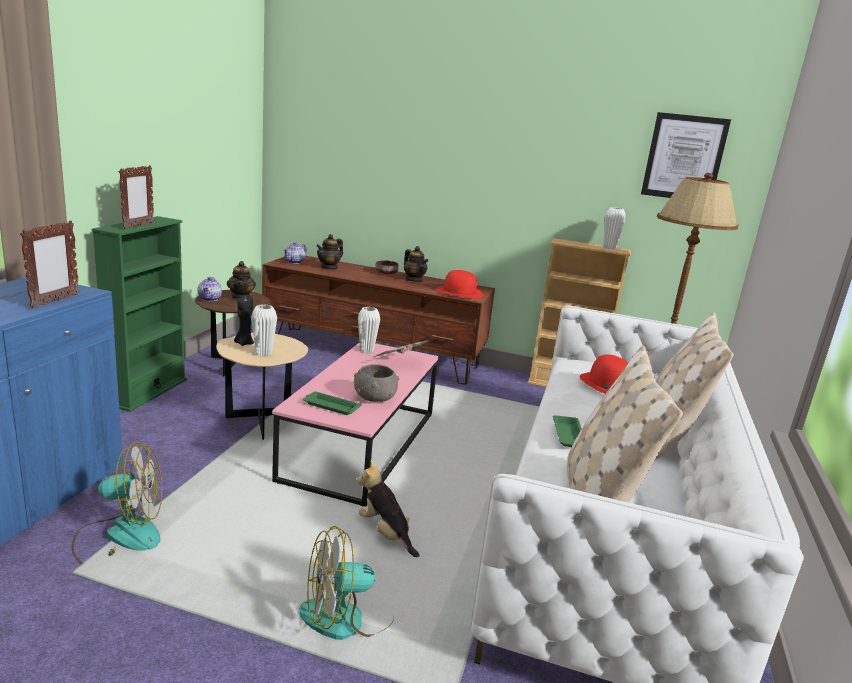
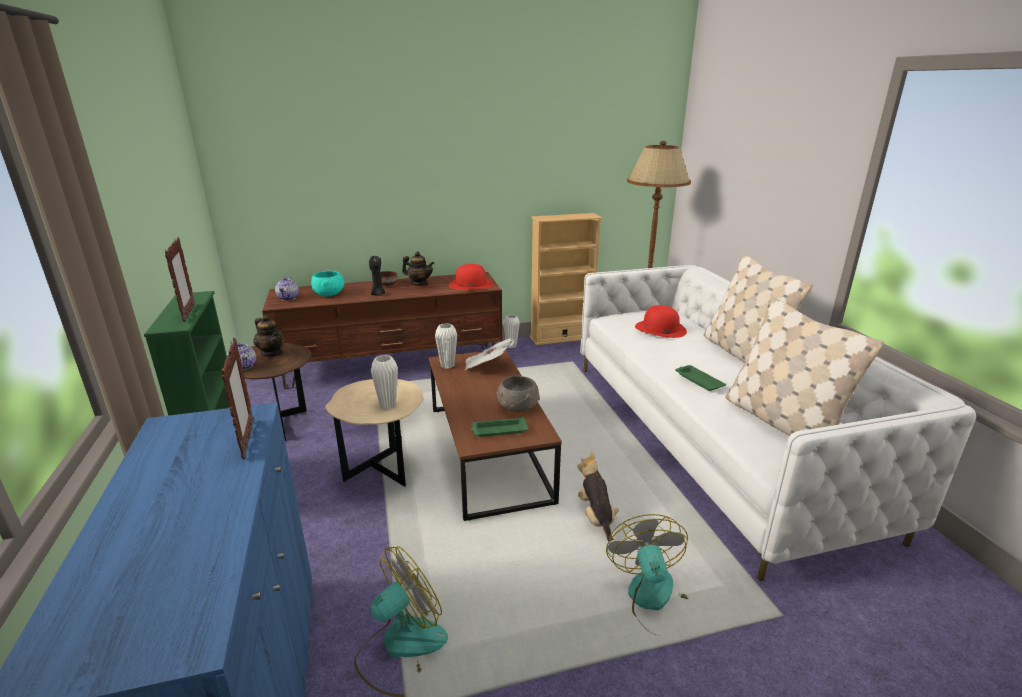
camera: 30 degrees left, 5 degrees up
black candle [234,295,254,346] -> black candle moved to [369,256,385,296]
pink coffee table [272,343,439,507] -> brown coffee table [429,349,562,521]
fan [299,526,394,640] -> fan turned 135 degrees clockwise [606,514,688,636]
teapot [316,234,343,270] -> turquoise bowl [311,271,344,296]
plush toy [357,461,419,557] -> plush toy turned 60 degrees clockwise [578,452,619,541]
white vase [603,207,626,249] -> white vase moved to [503,315,520,348]
picture [641,112,731,198] -> none

